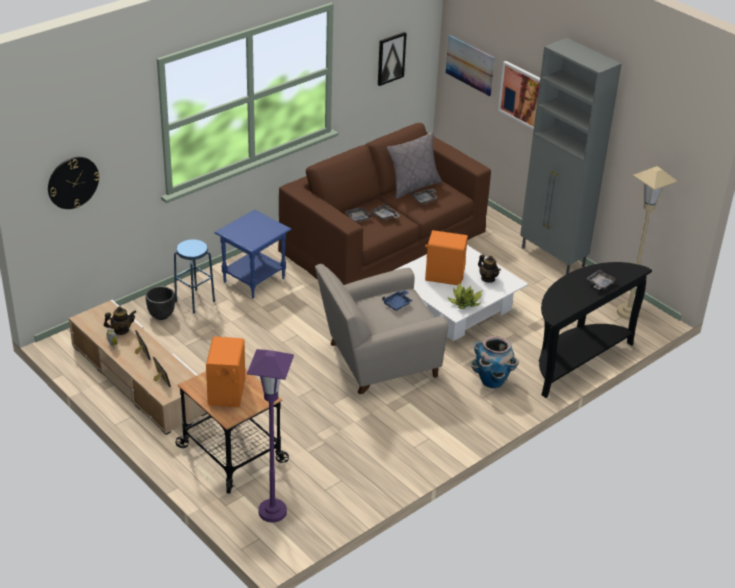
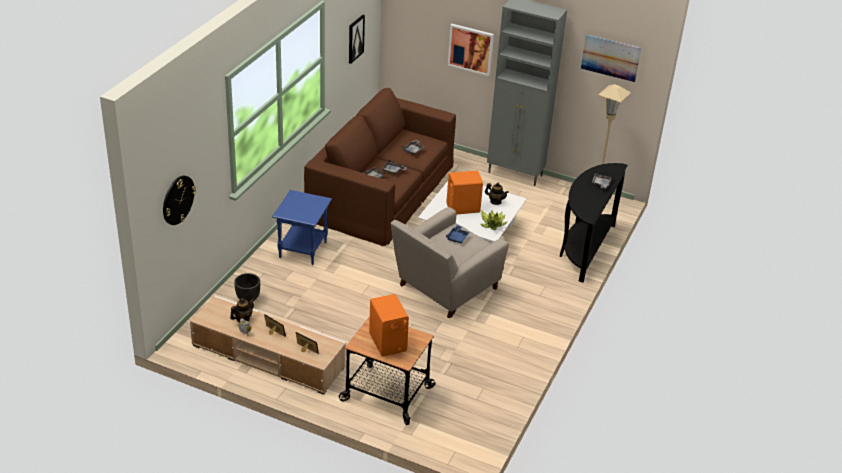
camera: 25 degrees left, 0 degrees up
blue stool [174,239,215,314] -> none
purple floor lamp [247,349,294,523] -> none
grey pillow [387,131,442,199] -> none
picture [446,35,495,96] -> picture moved to [581,34,641,82]
planter [470,336,519,388] -> none

